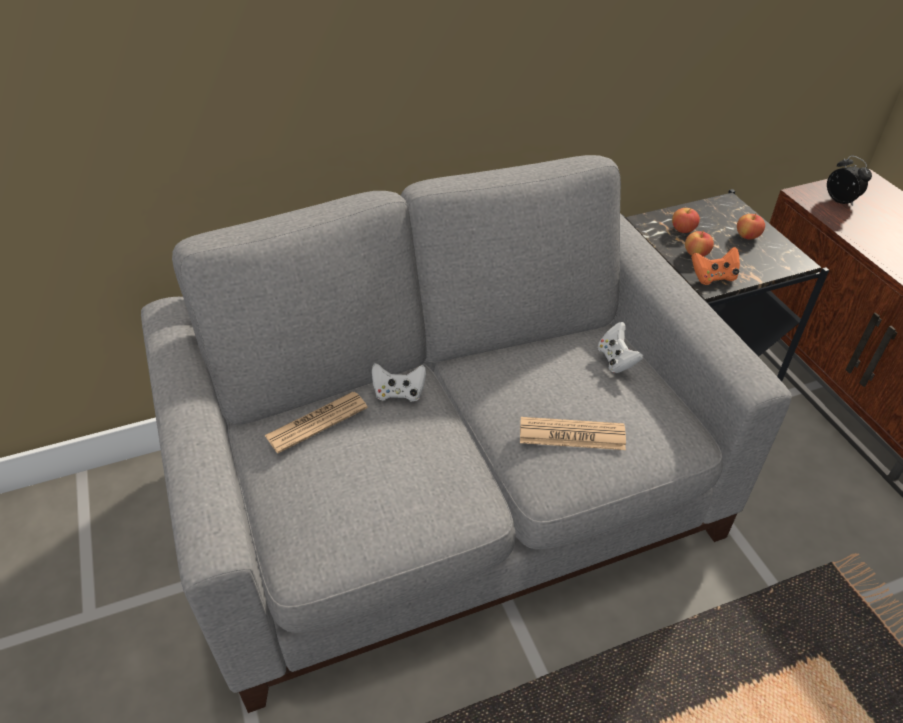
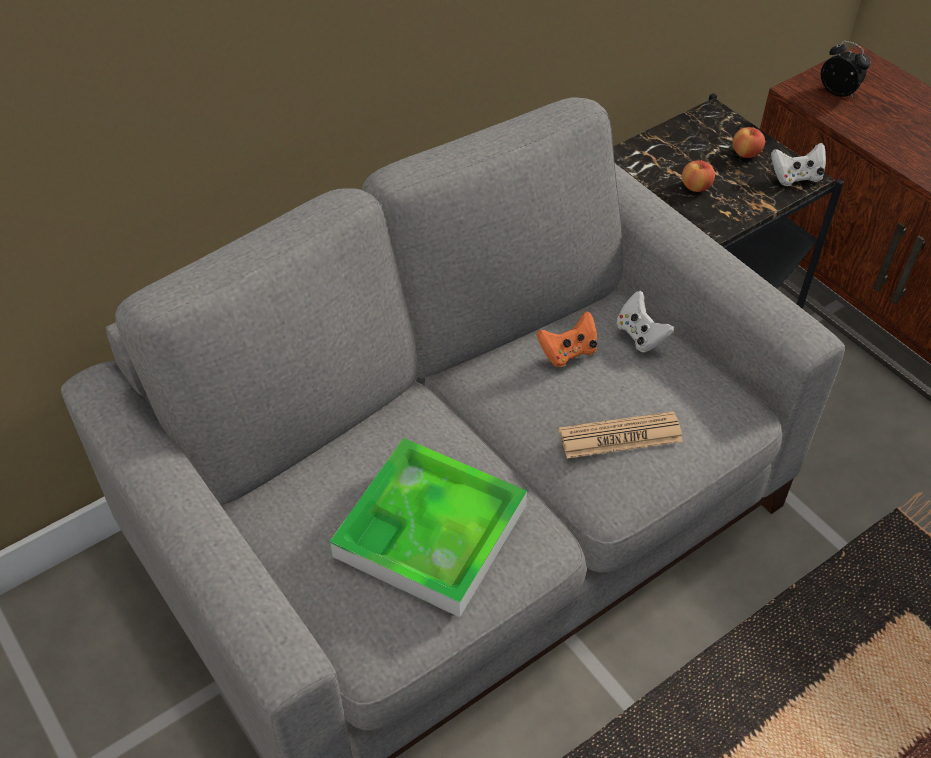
camera: 15 degrees left, 5 degrees up
newspaper [264,392,368,453] -> none
white game controller [372,363,426,402] -> white game controller moved to [771,143,826,186]
apple [672,208,700,233] -> none
orange game controller [691,247,740,285] -> orange game controller moved to [537,311,597,367]
none -> tray [330,438,527,617]

